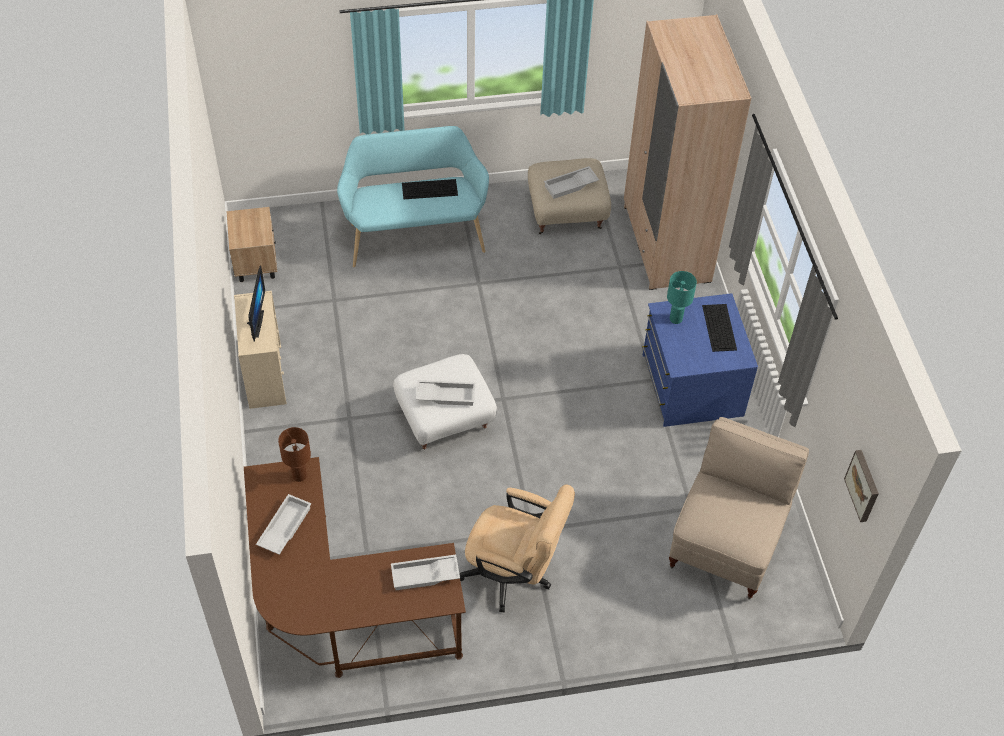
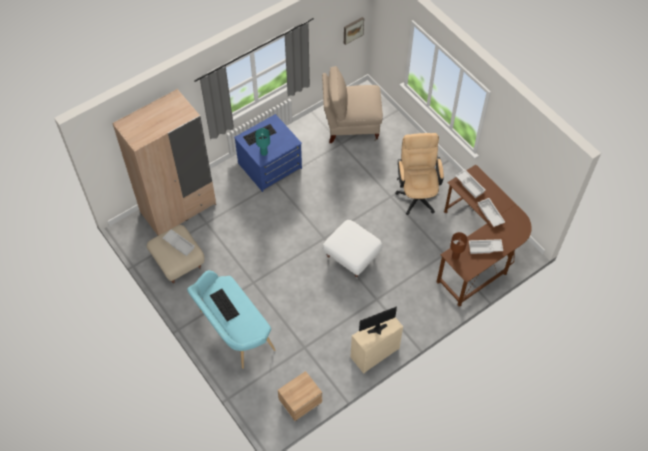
camera: 115 degrees left, 5 degrees up
white tray [416,380,475,406] -> white tray moved to [478,198,505,227]

